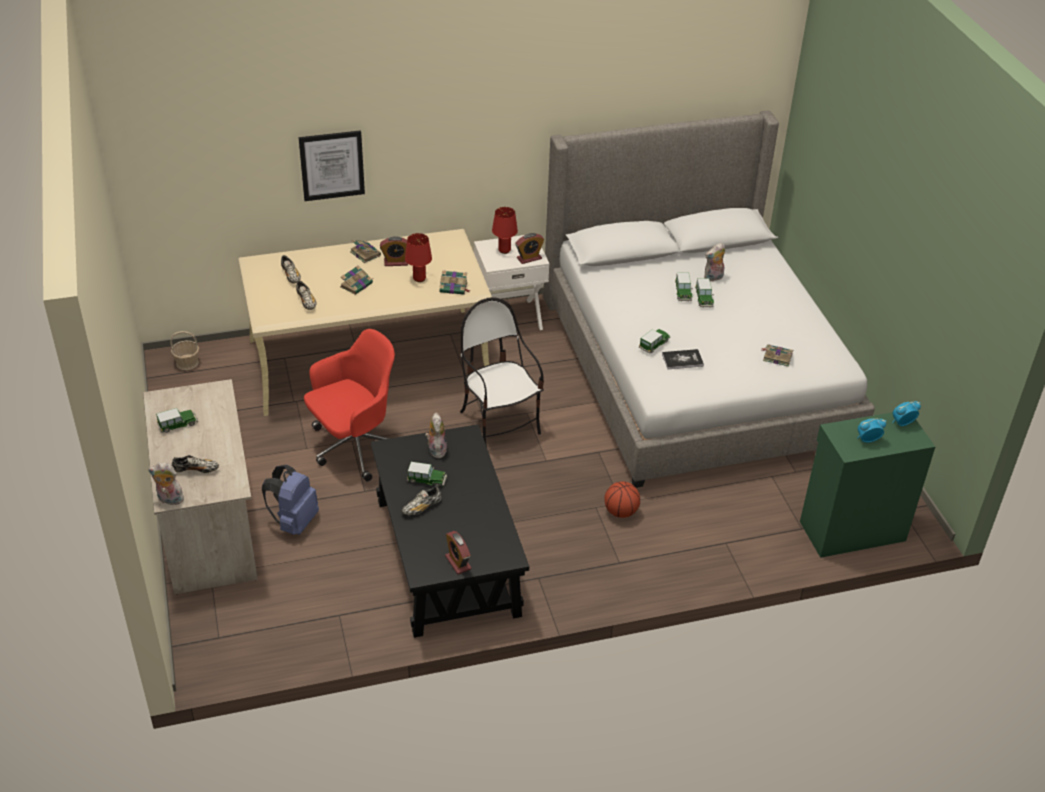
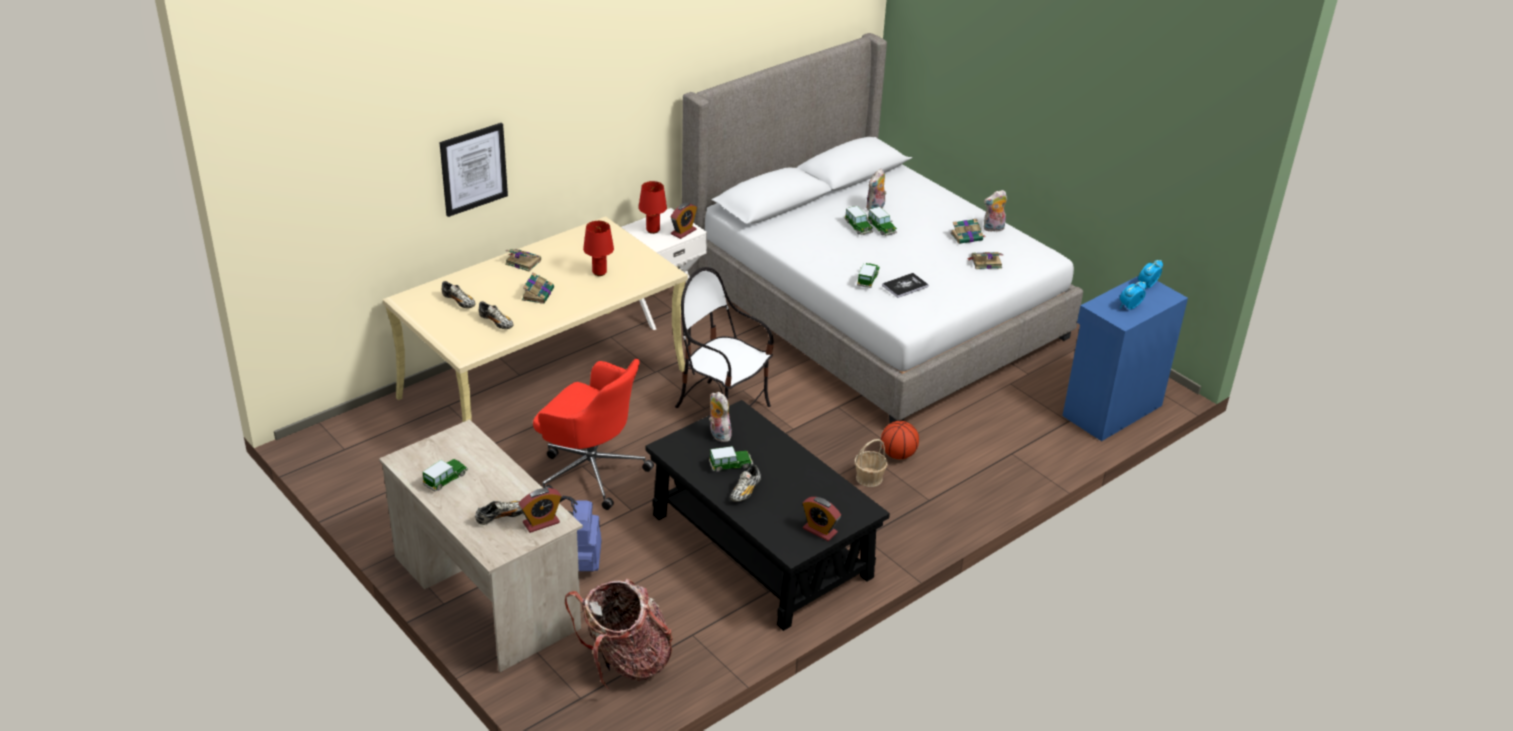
camera: 25 degrees left, 5 degrees down
plush toy [148,463,186,505] -> plush toy moved to [983,190,1007,232]
basket [171,331,199,370] -> basket moved to [854,439,888,487]
red office chair [304,329,395,482] -> red office chair turned 90 degrees clockwise [533,359,654,510]
alarm clock [380,236,408,266] -> alarm clock moved to [518,488,561,533]
book [439,270,470,295] -> book moved to [950,219,985,244]
green cabinet [800,412,935,558] -> blue cabinet [1062,276,1188,441]
none -> backpack [565,579,673,690]

